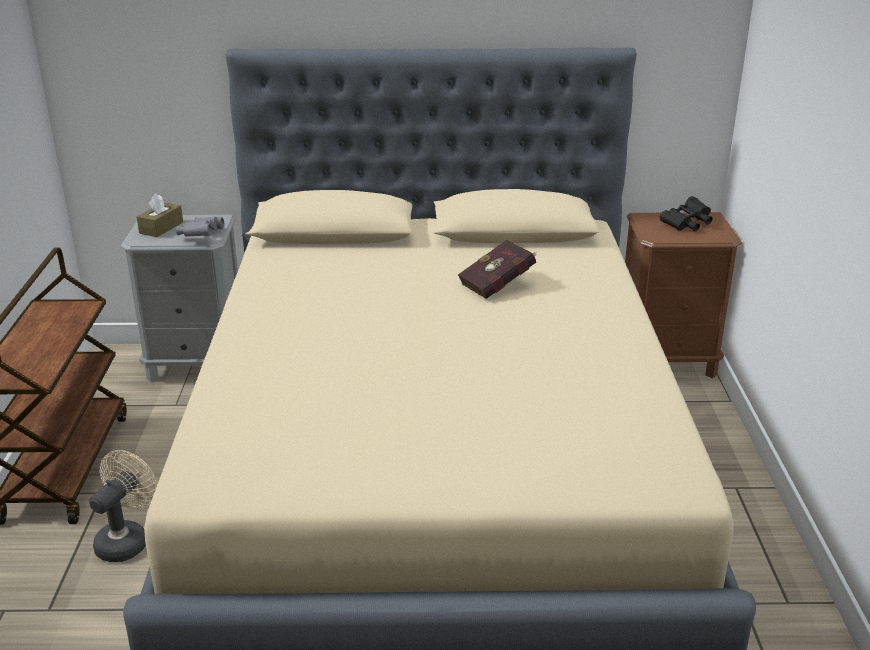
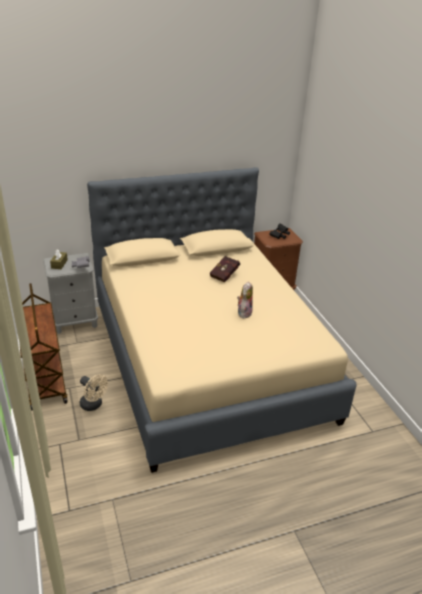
camera: 20 degrees left, 5 degrees up
beige fan [89,450,157,562] -> beige fan turned 120 degrees clockwise [80,374,108,411]
none -> plush toy [237,282,253,318]

